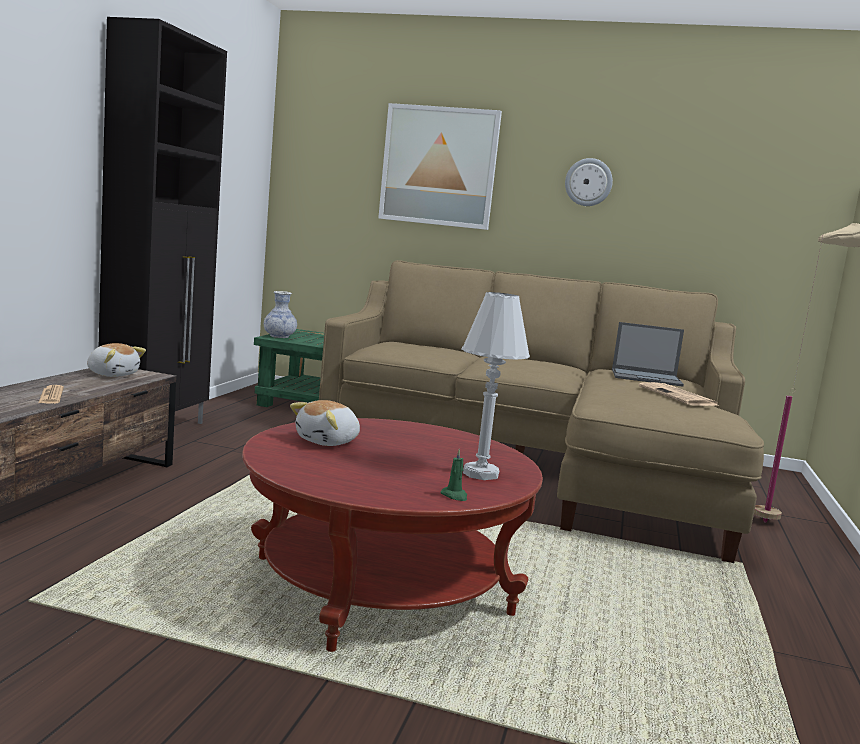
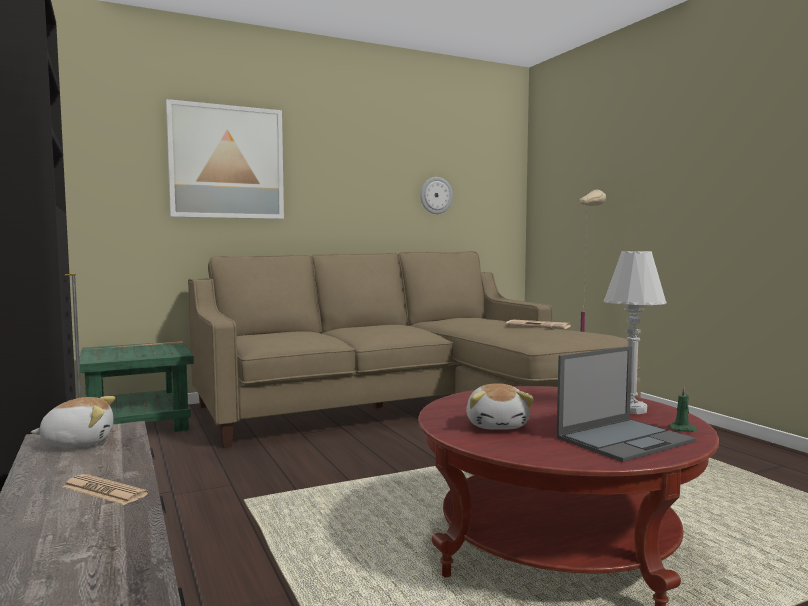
camera: 40 degrees left, 5 degrees down
vase [264,291,297,338] -> none
wall clock [565,158,613,206] -> wall clock moved to [420,177,453,214]
laptop [612,322,684,387] -> laptop moved to [556,346,696,462]

